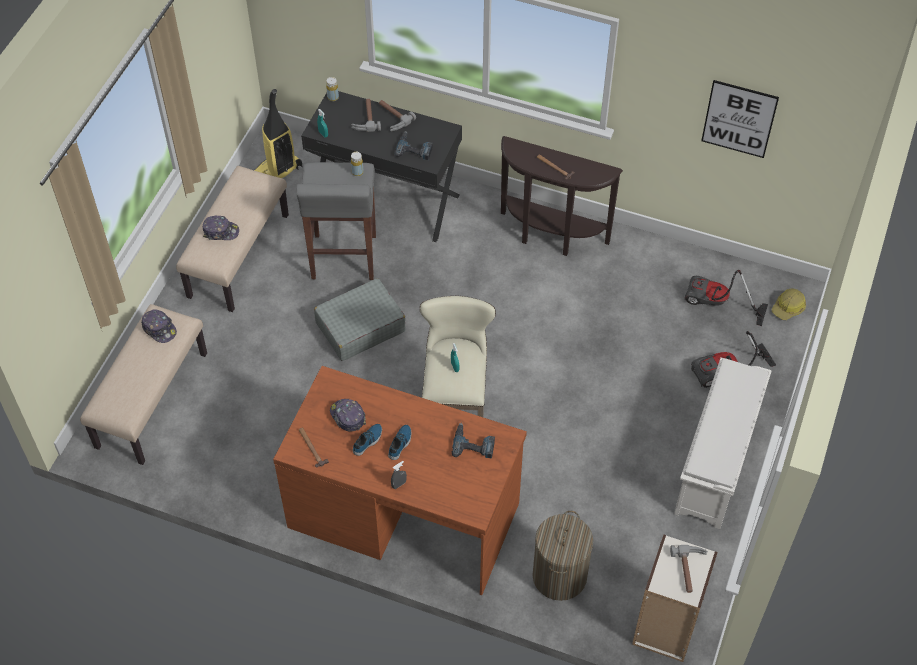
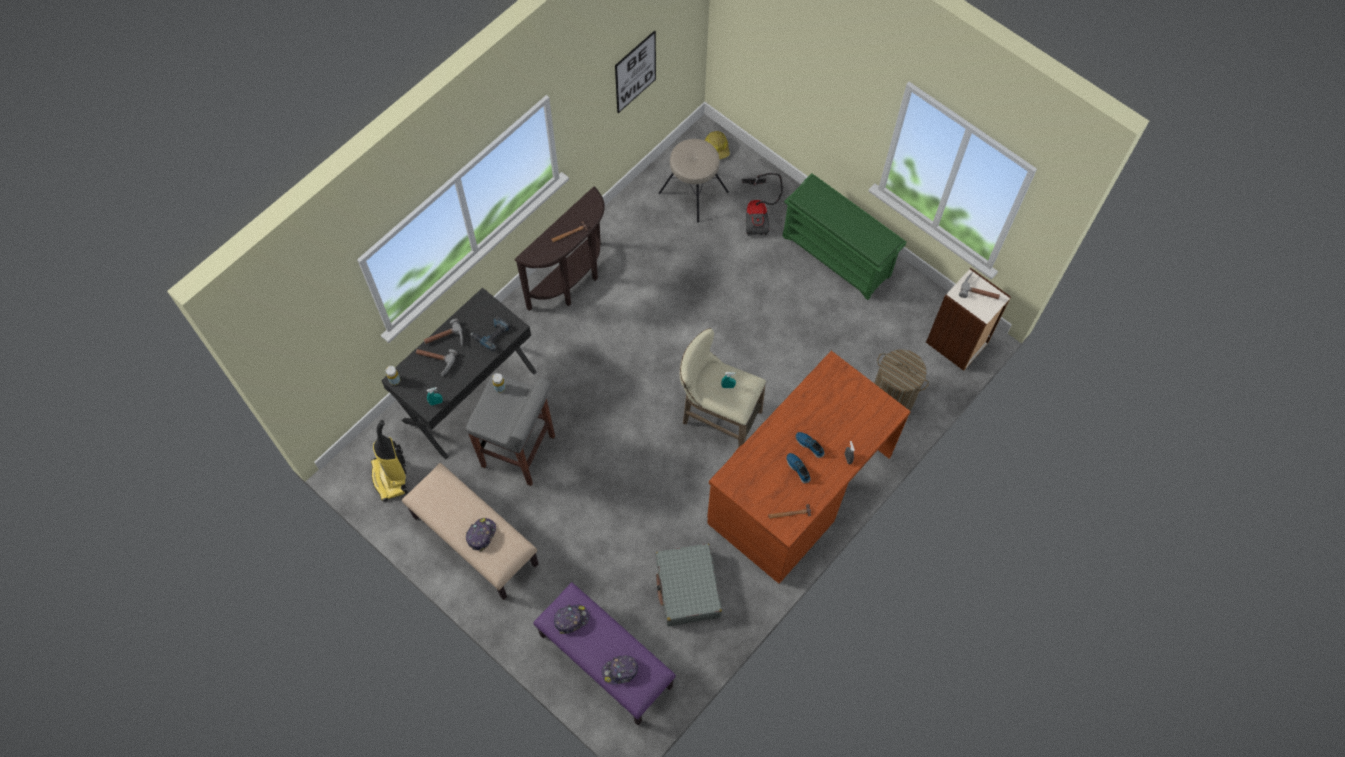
camera: 70 degrees left, 10 degrees up
beige bench [80,304,207,465] -> purple bench [533,582,676,725]
grey suitcase [314,278,406,361] -> grey suitcase moved to [656,543,722,626]
cap [330,399,366,431] -> cap moved to [602,655,638,684]
power drill [452,422,495,458] -> none
white shoe rack [674,358,772,529] -> green shoe rack [782,173,906,300]
vacuum cleaner [685,270,768,326] -> beige stool [658,139,729,223]

